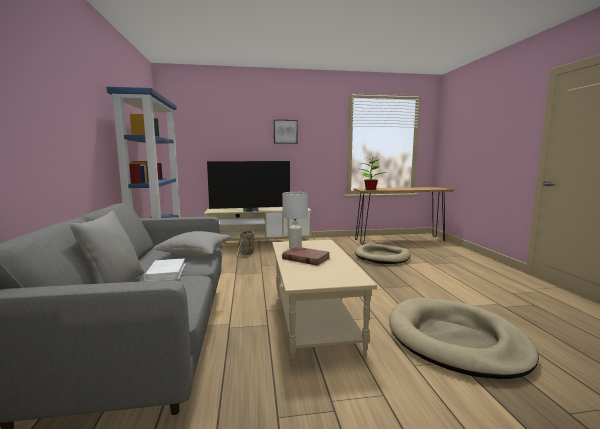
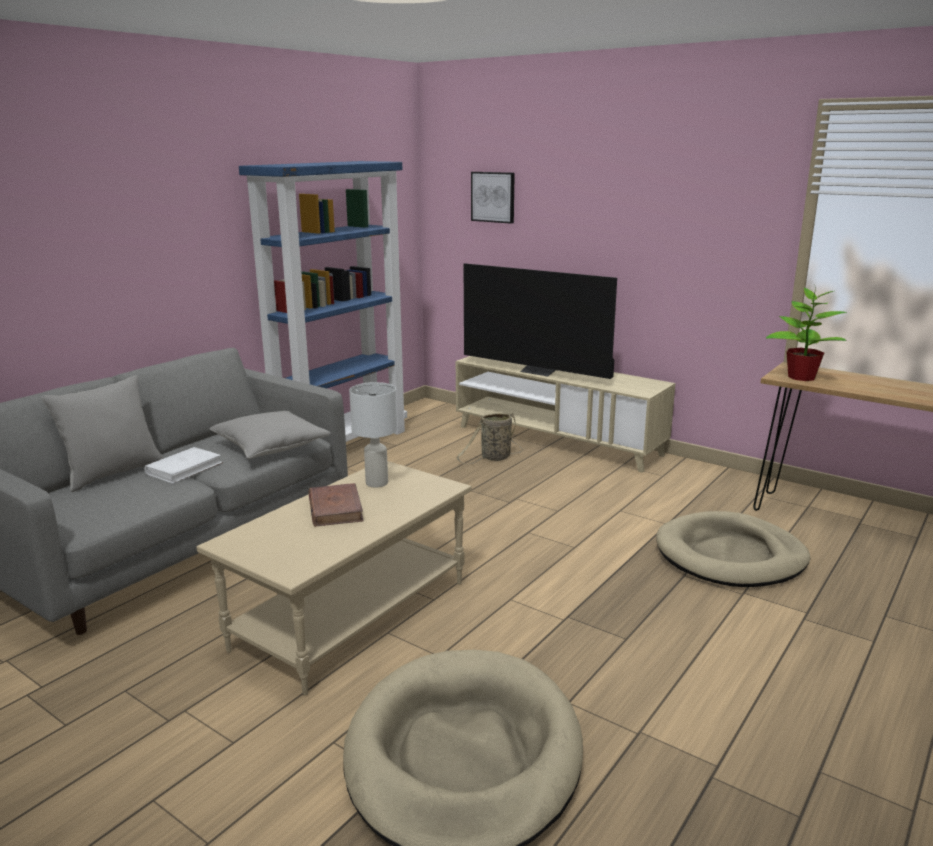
camera: 45 degrees right, 10 degrees up
picture [274,120,297,144] -> picture moved to [471,172,515,224]

